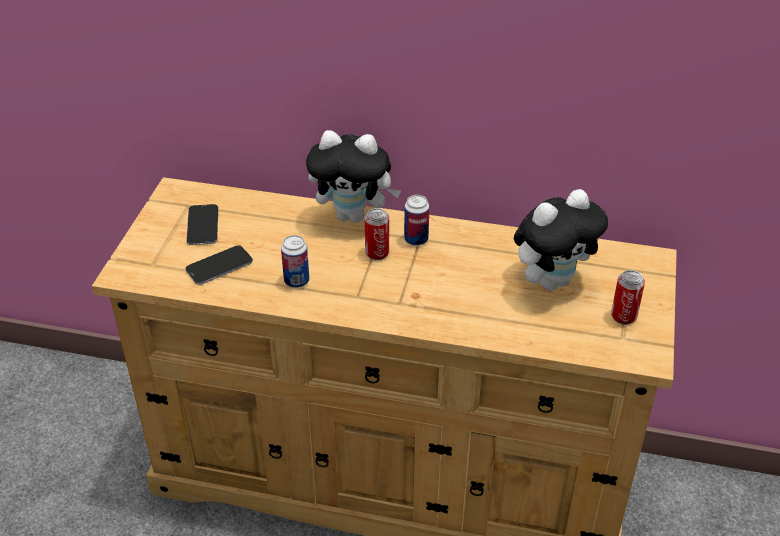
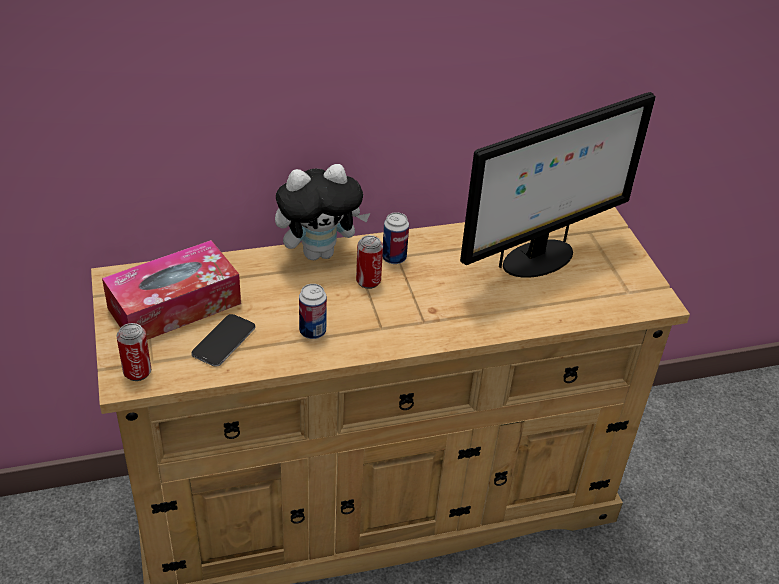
camera: 30 degrees left, 0 degrees up
phone [187,204,218,245] -> tissue box [102,240,241,340]
plush toy [514,189,608,291] -> monitor [460,92,656,278]
can [611,270,645,325] -> can moved to [116,323,151,381]

